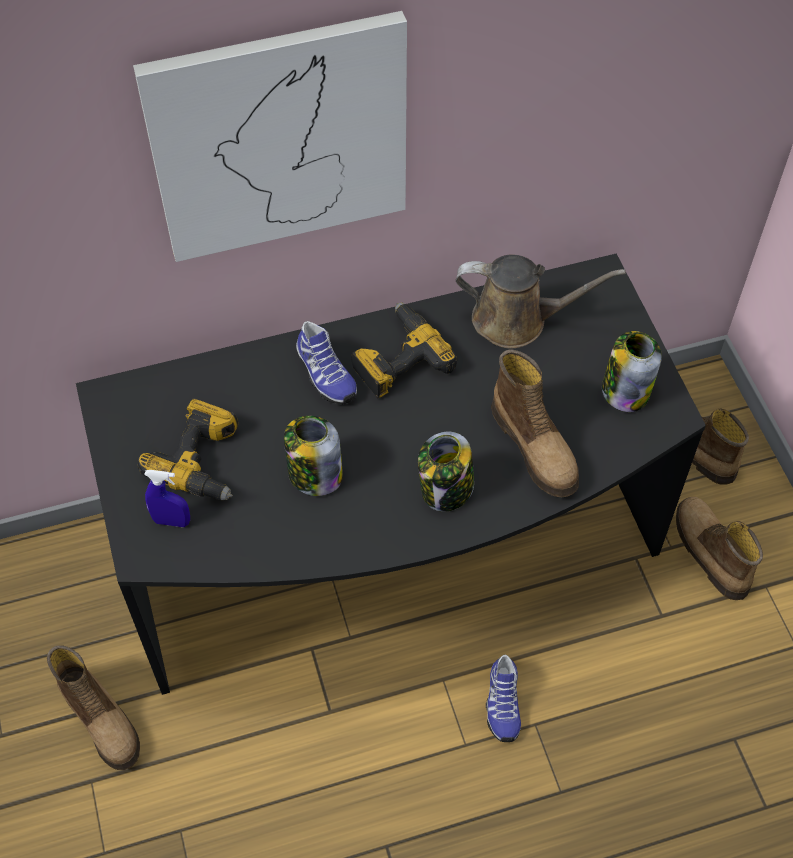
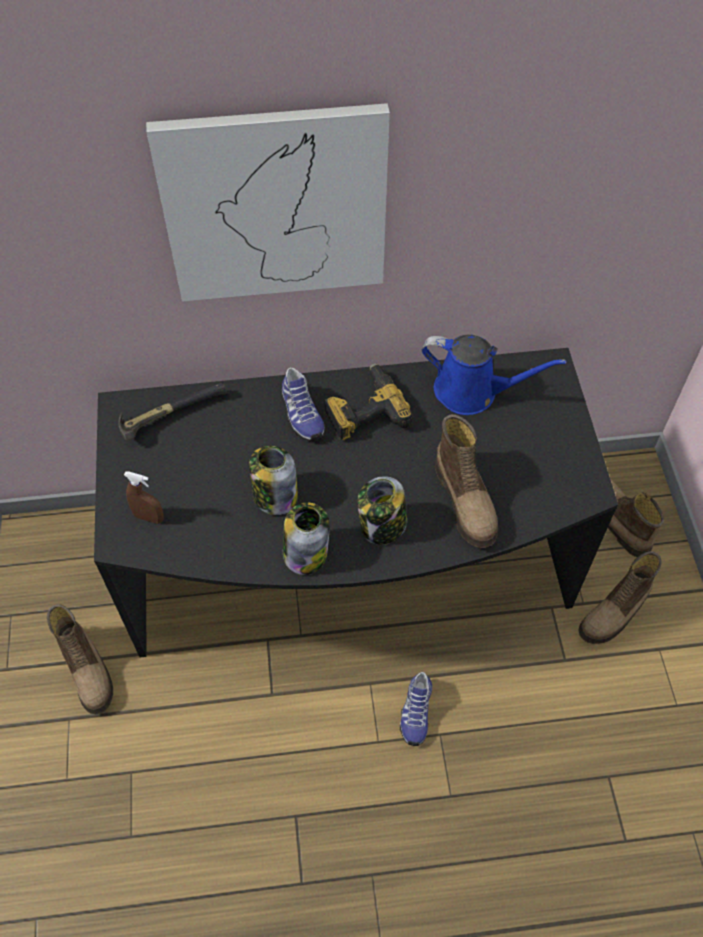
camera: 10 degrees right, 0 degrees up
power drill [138,398,238,500] -> none
blue spray bottle [144,470,190,527] -> brown spray bottle [124,471,164,524]
brown watering can [456,255,626,348] -> blue watering can [422,335,567,415]
jar [602,331,662,412] -> jar moved to [283,503,330,575]
boot [676,497,763,600] -> boot turned 120 degrees counterclockwise [578,551,662,644]
none -> hammer [118,383,228,441]

